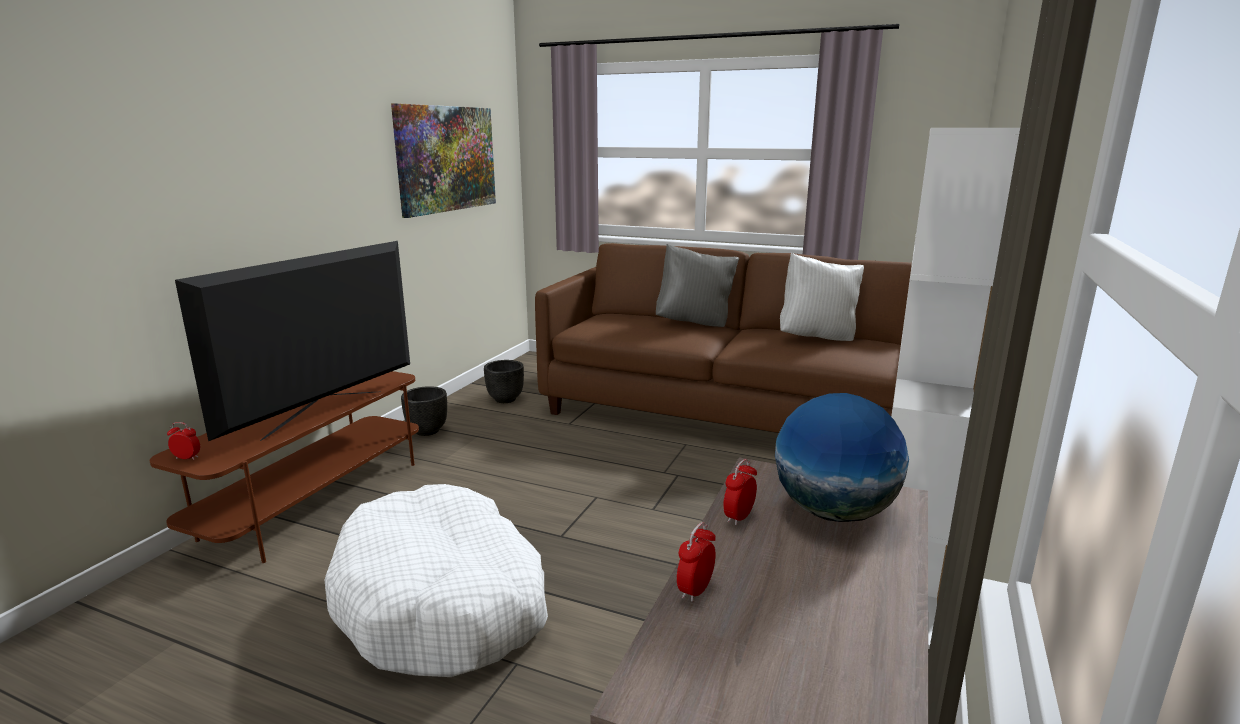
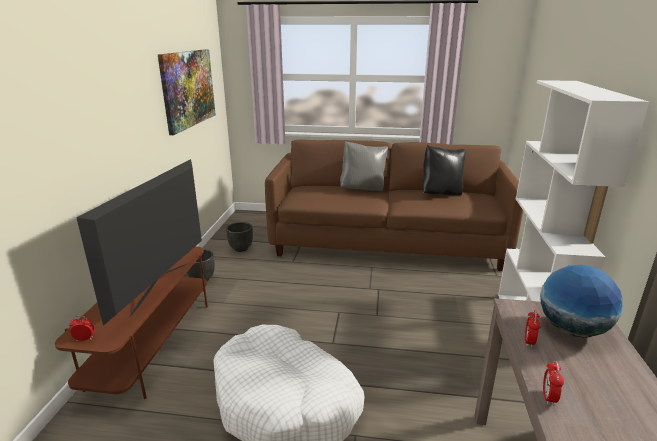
camera: 15 degrees left, 5 degrees up
white pillow [780,253,864,341] -> black pillow [422,145,465,195]

